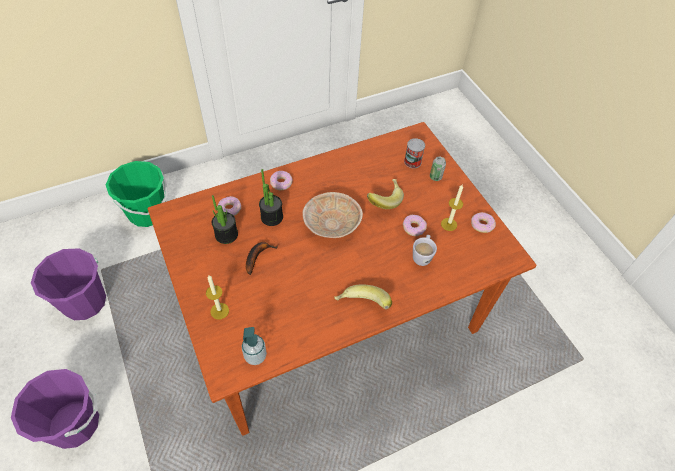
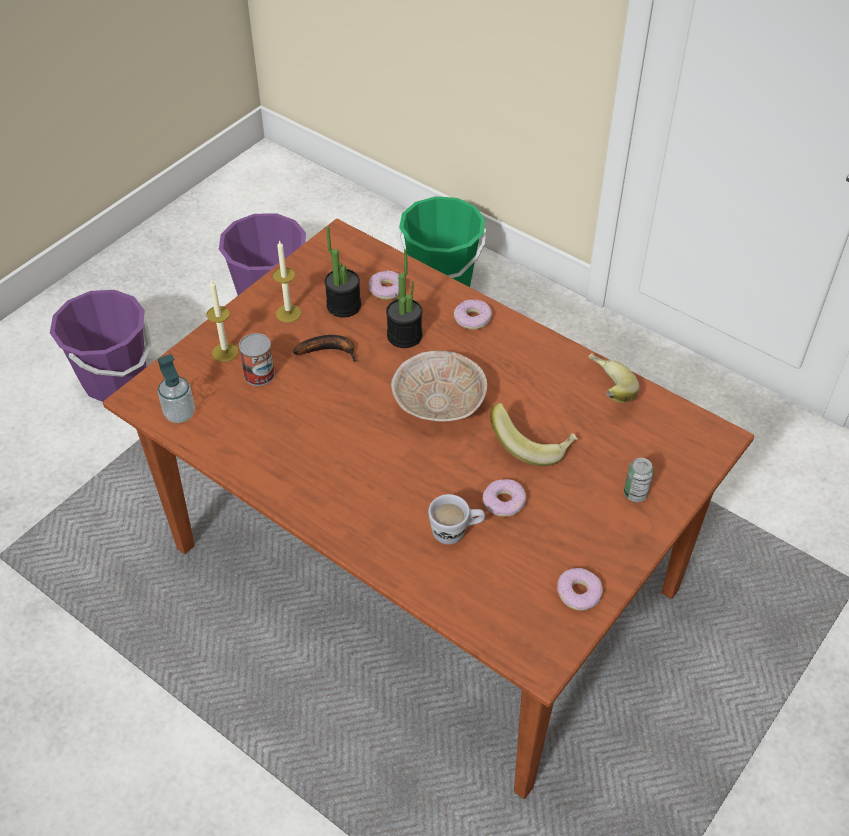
camera: 65 degrees right, 5 degrees down
banana [334,284,392,309] -> banana moved to [589,353,639,403]
can [404,138,425,168] -> can moved to [239,333,275,386]
candle [441,185,463,231] -> candle moved to [273,240,301,323]

